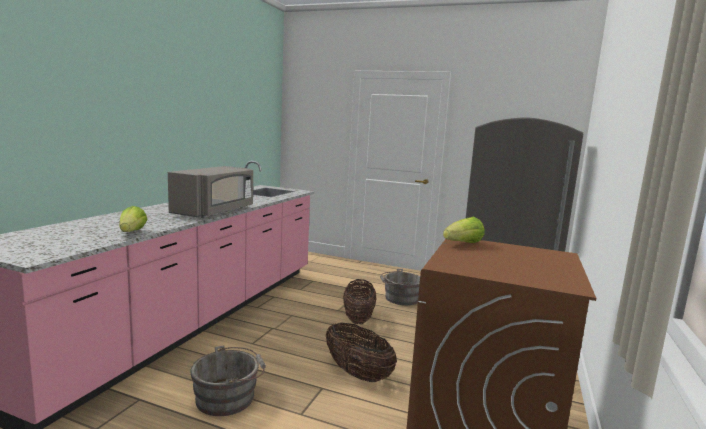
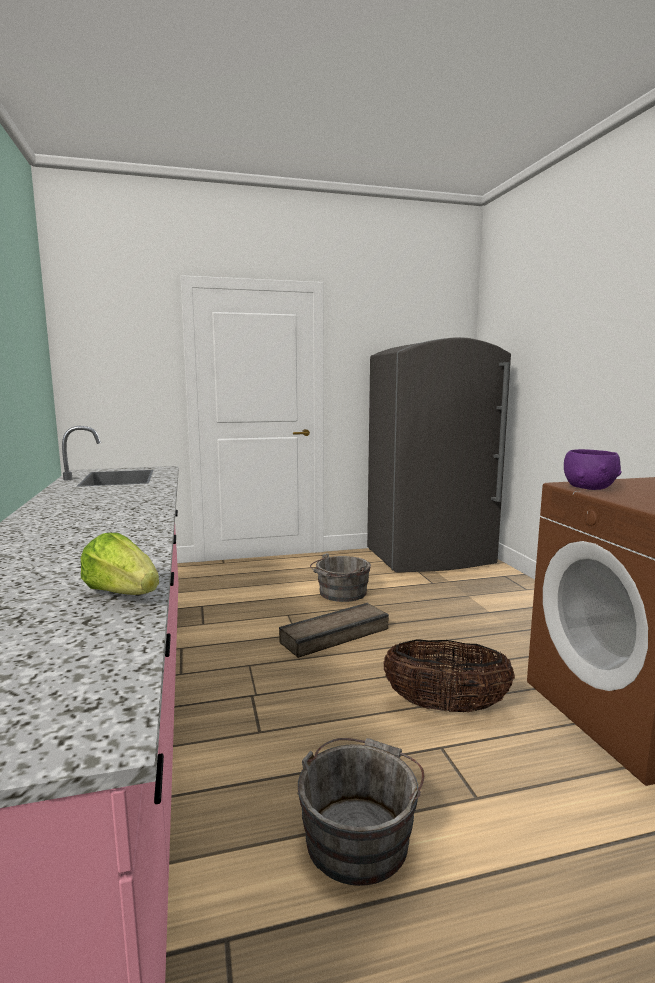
camera: 35 degrees left, 0 degrees up
grey microwave [168,166,253,218] -> none
basket [343,279,377,324] -> crate [279,603,389,658]
lettuce [443,217,485,243] -> purple bowl [564,449,622,490]

